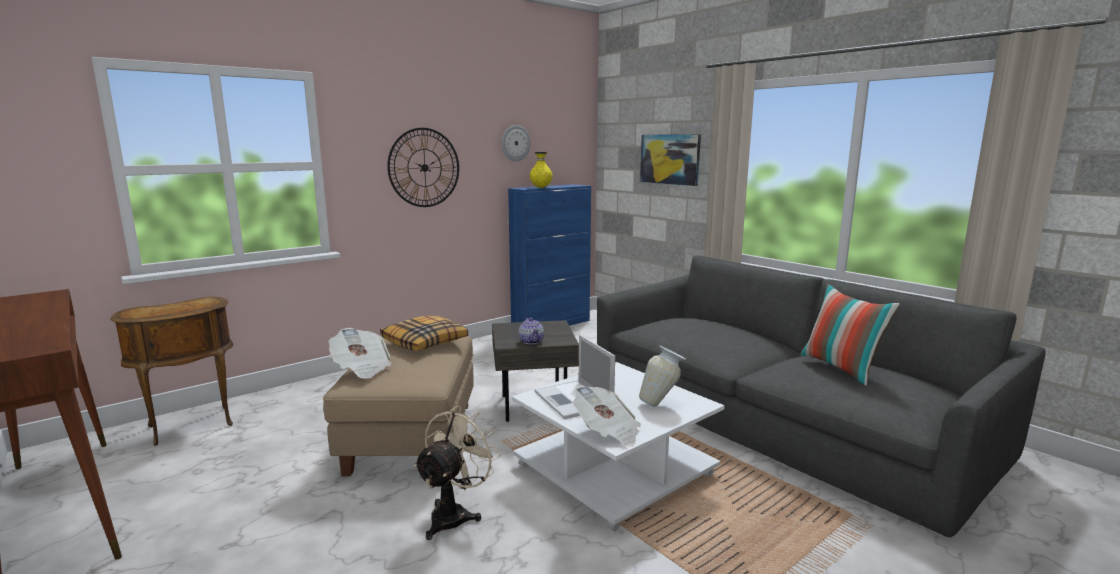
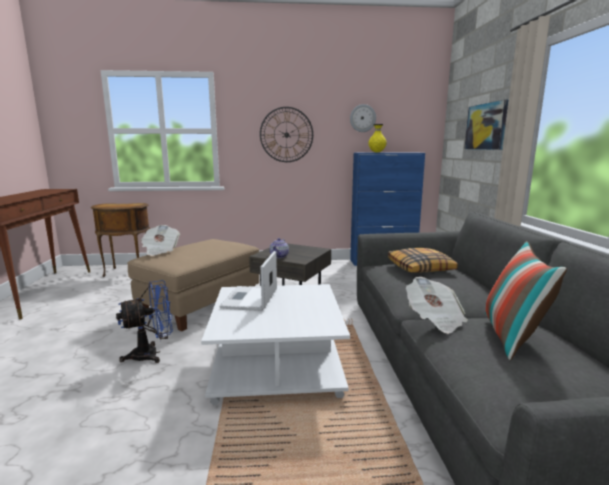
camera: 35 degrees right, 0 degrees up
pillow [380,316,468,351] -> pillow moved to [388,248,458,273]
beige fan [413,406,501,540] -> blue fan [116,280,173,363]
newspaper [573,385,641,447] -> newspaper moved to [406,277,468,334]
vase [639,346,686,407] -> none

